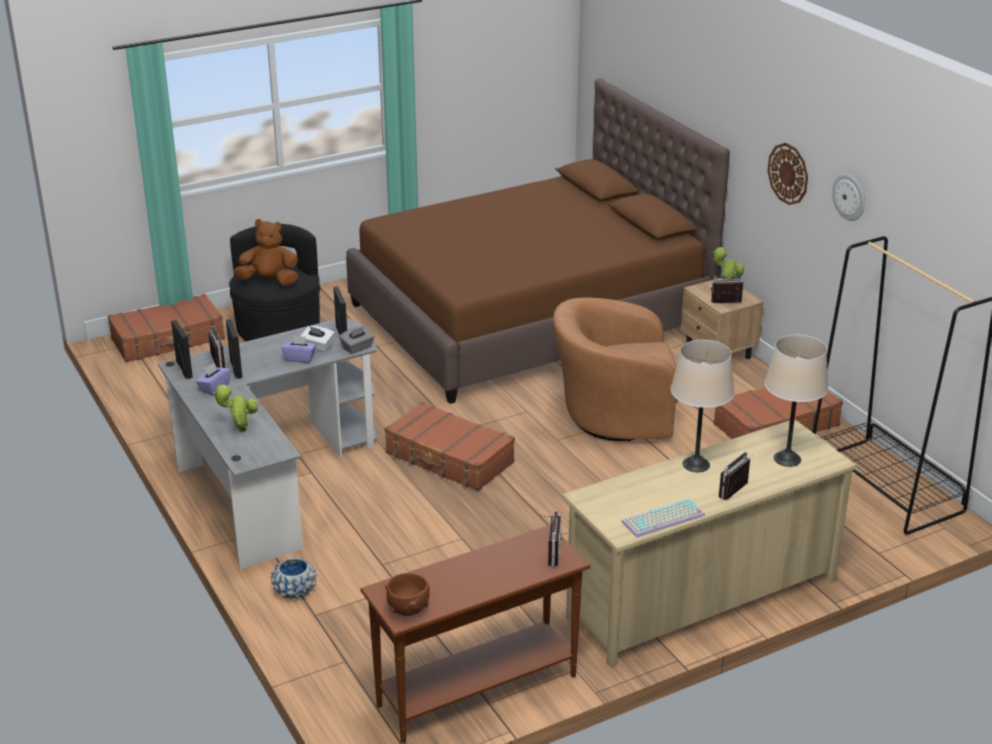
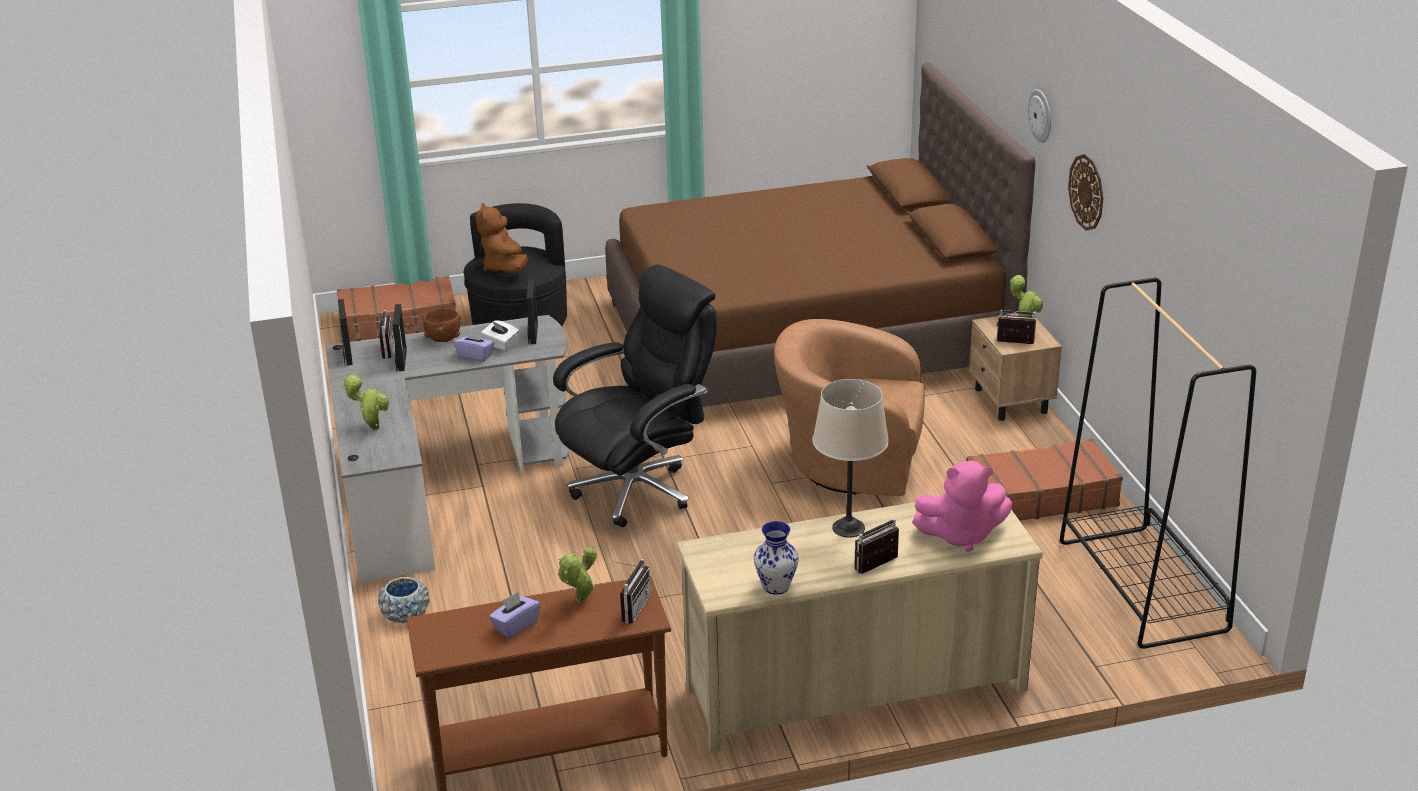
camera: 15 degrees right, 0 degrees up
purple tissue box [196,363,231,395] -> purple tissue box moved to [489,592,540,638]
brown plush toy [233,219,298,286] -> brown plush toy turned 120 degrees counterclockwise [476,203,528,273]
grey tissue box [339,326,374,354] -> none
brown suitcase [385,402,515,491] -> black office chair [553,264,717,527]
brown bowl [385,573,430,616] -> brown bowl moved to [423,308,461,342]
keyboard [622,498,705,538] -> vase [754,521,799,595]
beige table lamp [764,335,829,467] -> pink plush toy [912,461,1013,552]
wall clock [832,174,865,221] -> wall clock moved to [1028,89,1051,143]
none -> potted plant [558,546,597,602]

